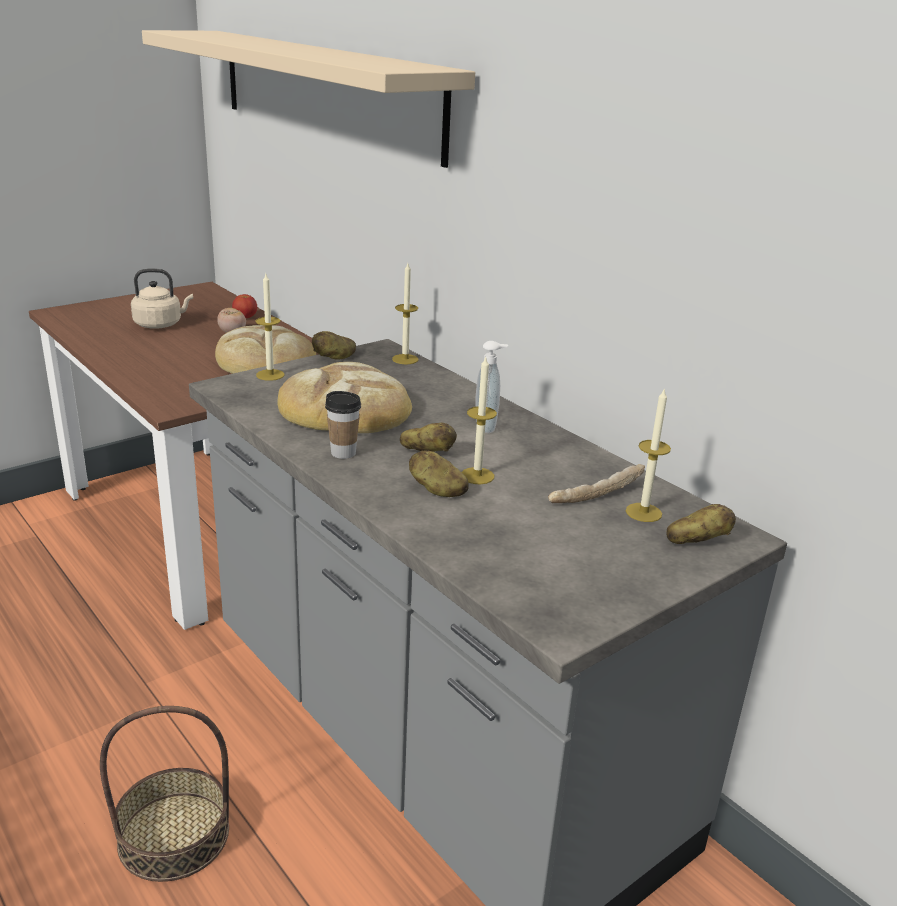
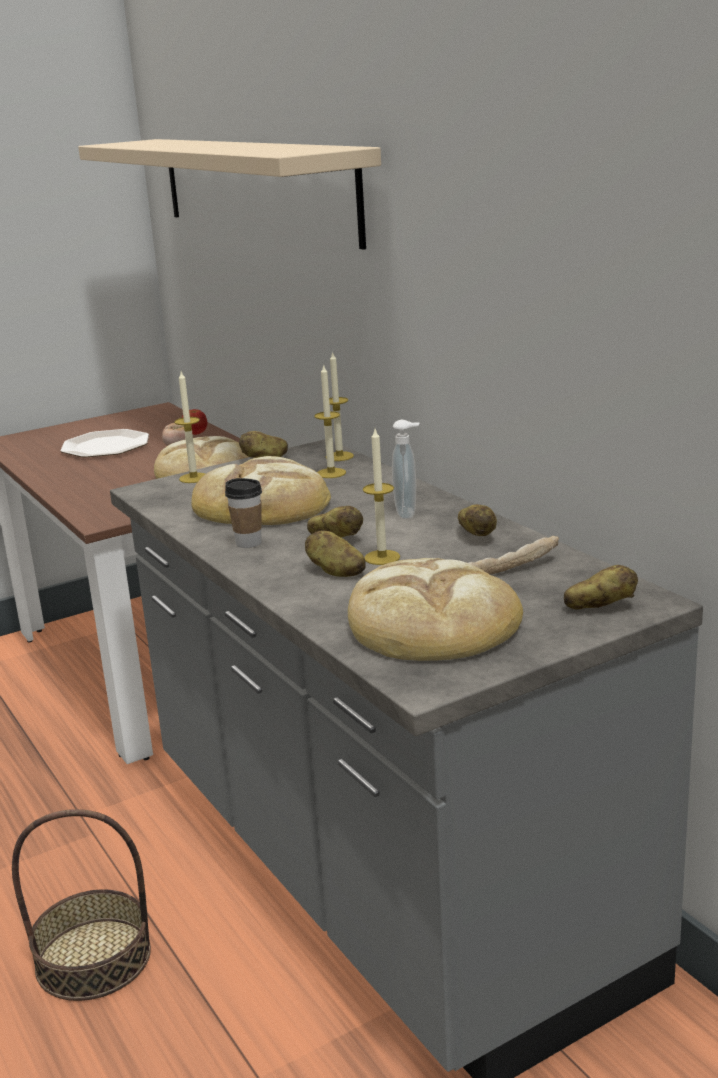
camera: 10 degrees right, 5 degrees down
beige kettle [131,269,193,329] -> plate [60,429,149,457]
candle [626,388,671,522] -> candle moved to [314,364,346,478]
none -> bread [348,558,523,661]
none -> potato [458,504,497,536]

